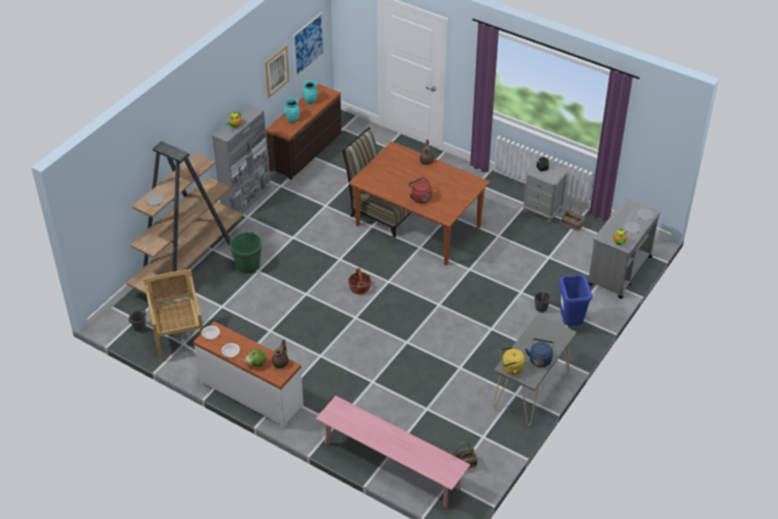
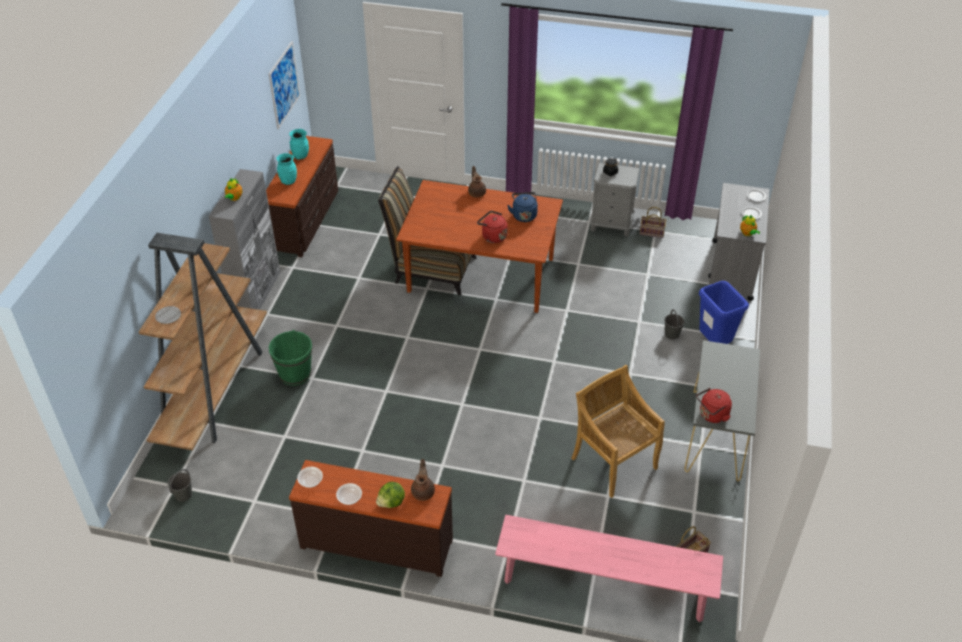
camera: 20 degrees left, 0 degrees up
beige chair [143,269,203,362] -> beige chair moved to [571,365,665,498]
white dresser [193,321,304,428] -> brown dresser [289,460,453,577]
picture [265,45,290,98] -> none
basket [348,268,371,295] -> none
yellow kettle [500,347,525,375] -> red kettle [697,388,732,423]
blue kettle [525,338,554,367] -> blue kettle moved to [507,192,538,222]

